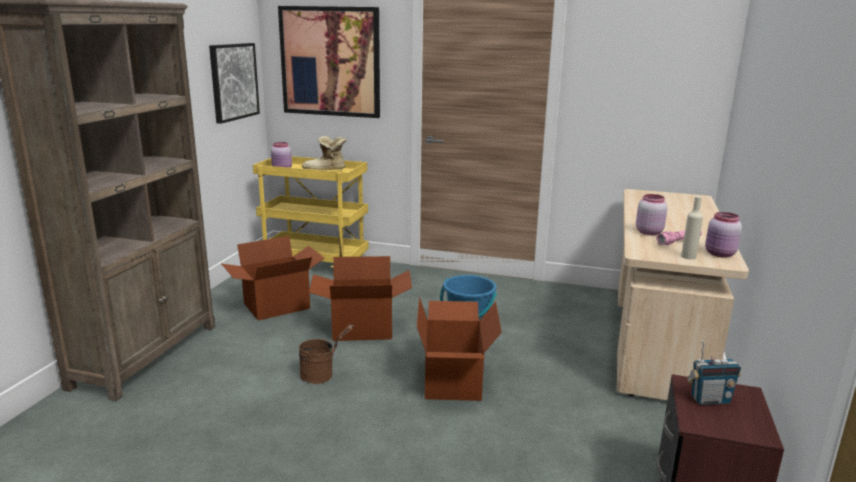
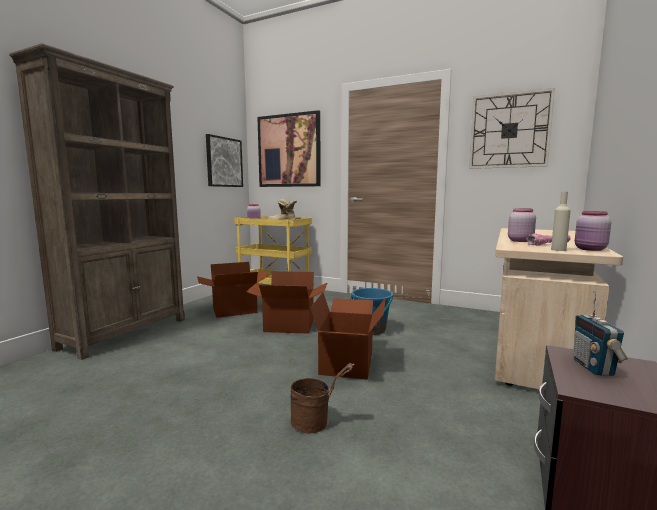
camera: 10 degrees right, 10 degrees down
brown bucket [299,325,354,384] -> brown bucket moved to [290,363,355,434]
radio [687,340,741,405] -> radio turned 90 degrees clockwise [573,291,628,376]
none -> wall clock [469,88,555,169]

